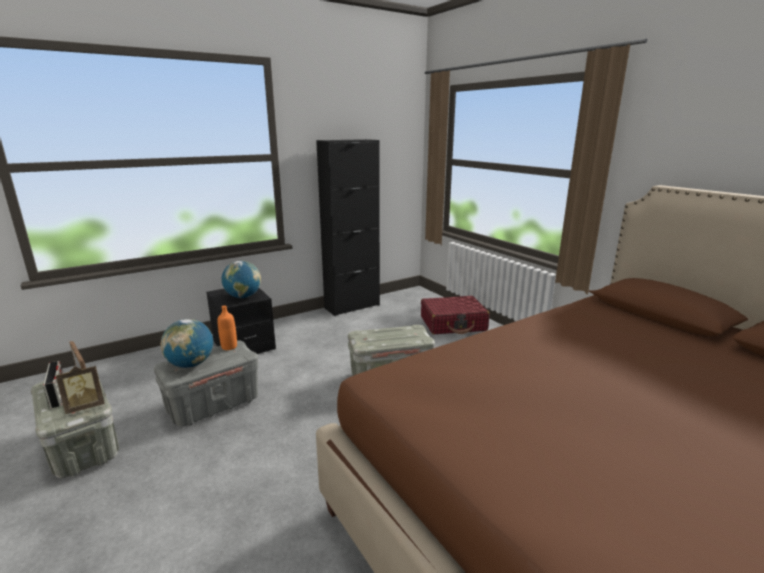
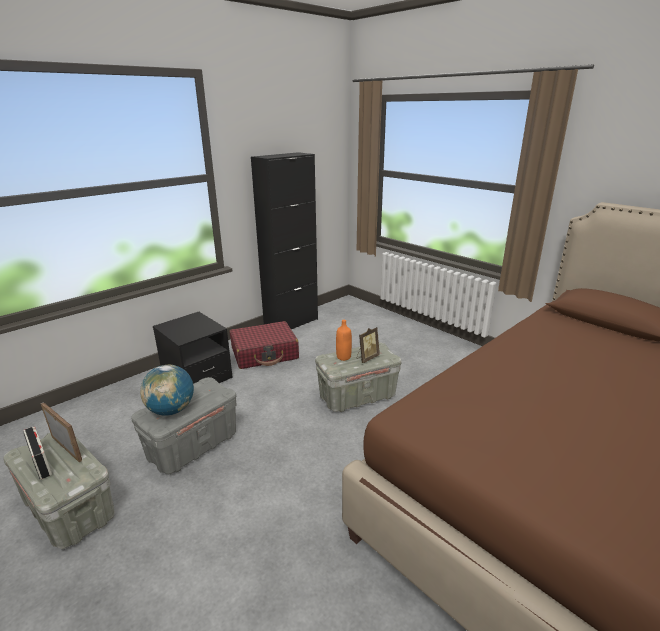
camera: 10 degrees left, 5 degrees up
picture frame [56,366,105,414] -> picture frame moved to [357,327,380,363]
orange bottle [218,305,237,350] -> orange bottle moved to [336,320,352,361]
globe [222,261,261,298] -> none
red suitcase [421,296,490,334] -> red suitcase moved to [230,321,299,369]

